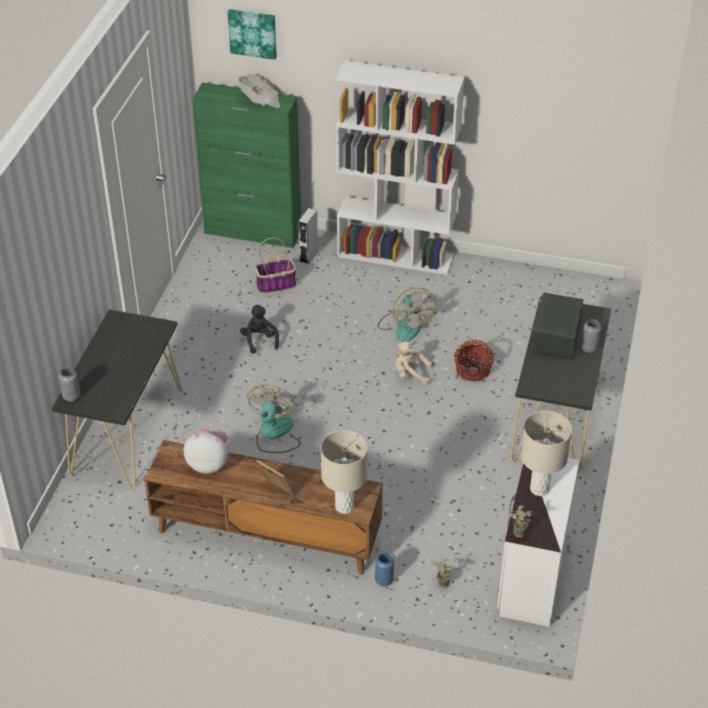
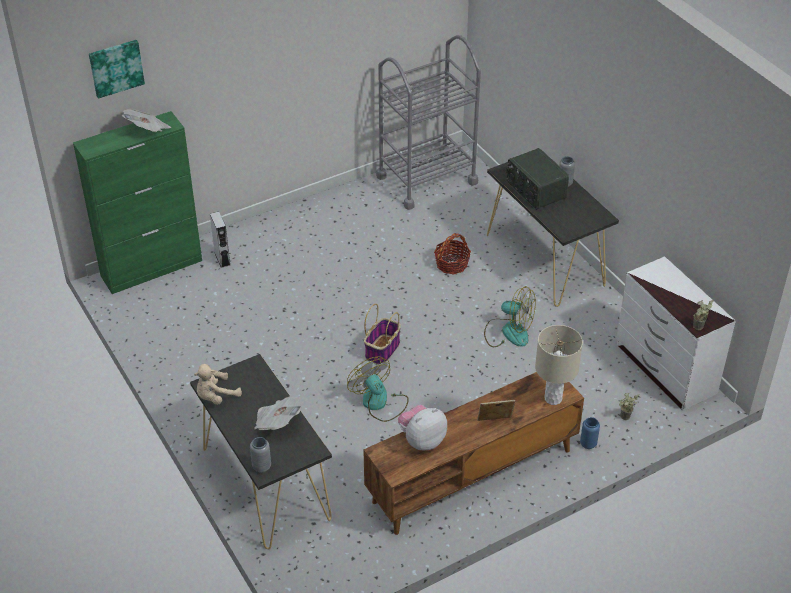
camera: 45 degrees left, 0 degrees up
black plush toy [240,304,279,354] -> none
basket [254,237,296,294] -> basket moved to [364,304,401,365]
white bookcase [335,60,465,275] -> none
fan [378,288,436,342] -> fan moved to [484,286,536,347]
beige plush toy [395,341,432,385] -> beige plush toy moved to [194,364,242,405]
beige table lamp [520,411,572,496] -> none
none -> newspaper [254,396,301,430]
none -> grey cart [376,35,481,210]

